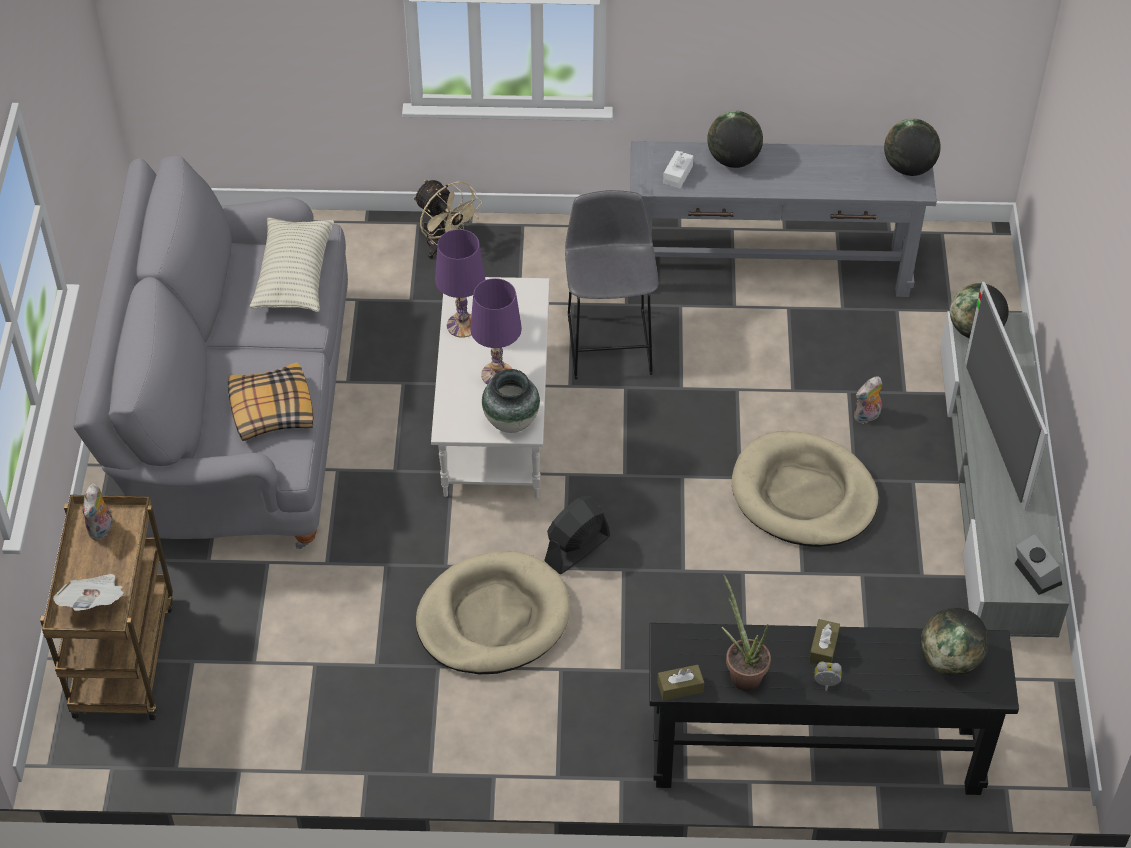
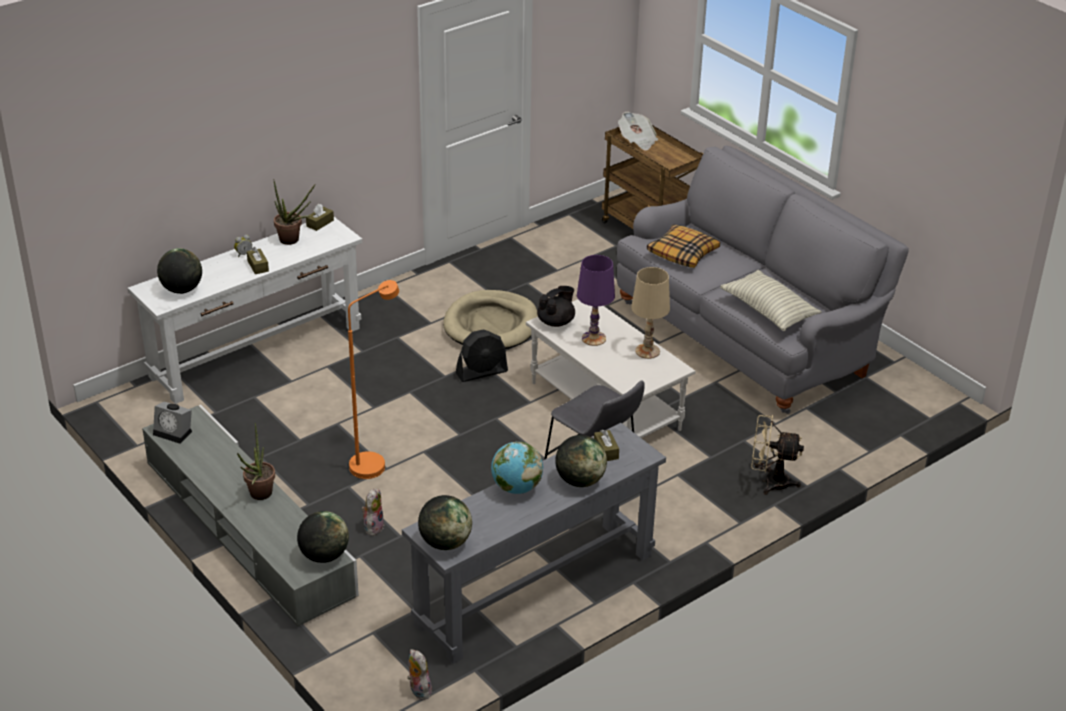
camera: 140 degrees right, 15 degrees down
plush toy [83,484,113,540] -> plush toy moved to [407,649,432,700]
purple table lamp [435,229,485,338] -> beige table lamp [631,267,670,359]
vase [482,369,540,433] -> black teapot [537,286,575,327]
black fan [544,496,610,574] -> black fan turned 60 degrees clockwise [456,329,508,382]
black console table [649,623,1019,795] -> white console table [128,217,362,404]
white tissue box [663,151,693,188] -> brown tissue box [594,430,619,461]
beige dog bed [732,431,879,547] -> orange floor lamp [348,280,399,479]
television [965,281,1048,511] -> potted plant [237,423,275,500]
none -> globe [491,442,543,494]

